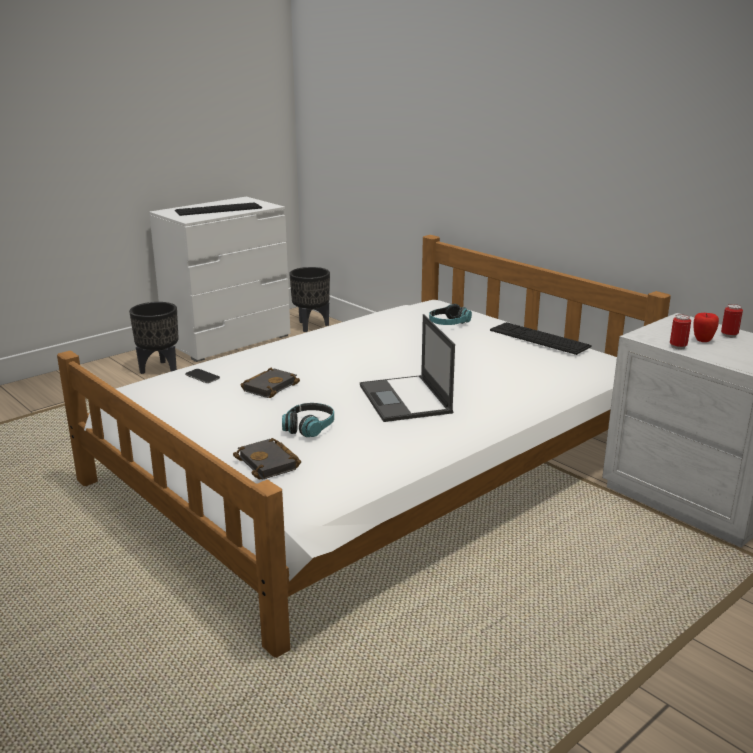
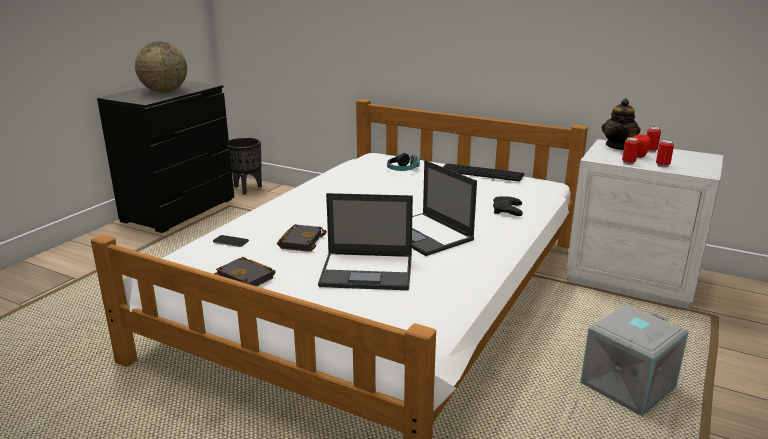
camera: 20 degrees left, 0 degrees up
black planter [129,302,178,374] -> none
white dresser [149,197,290,362] -> black dresser [97,80,234,233]
keyboard [175,203,262,216] -> globe [135,41,187,92]
black book [233,438,301,480] -> black book moved to [214,257,276,286]
headphones [282,403,334,437] -> laptop [318,193,413,290]
none -> black game controller [493,196,523,216]
none -> grey storage box [580,304,689,416]
none -> teapot [602,99,641,150]
none -> can [656,140,674,168]

